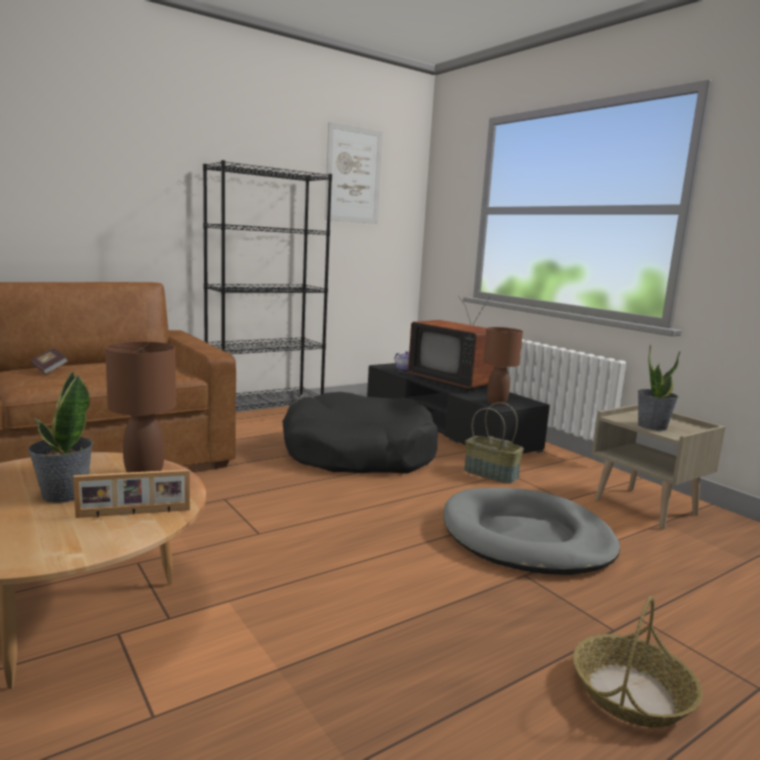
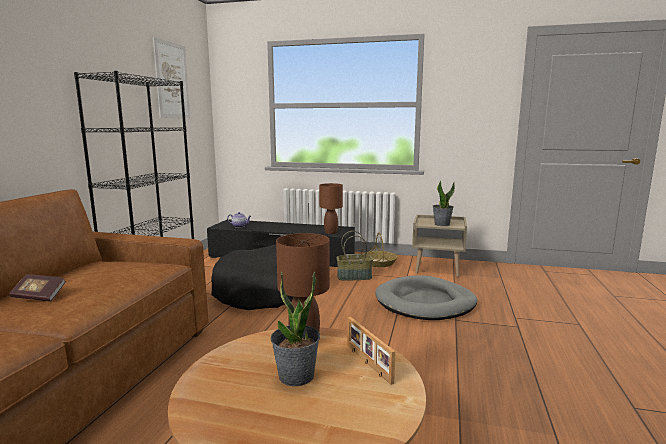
camera: 40 degrees left, 0 degrees up
picture frame [73,469,190,518] -> picture frame turned 120 degrees clockwise [347,317,395,385]
television [408,297,494,391] -> none
basket [573,596,703,728] -> basket moved to [362,233,398,267]

